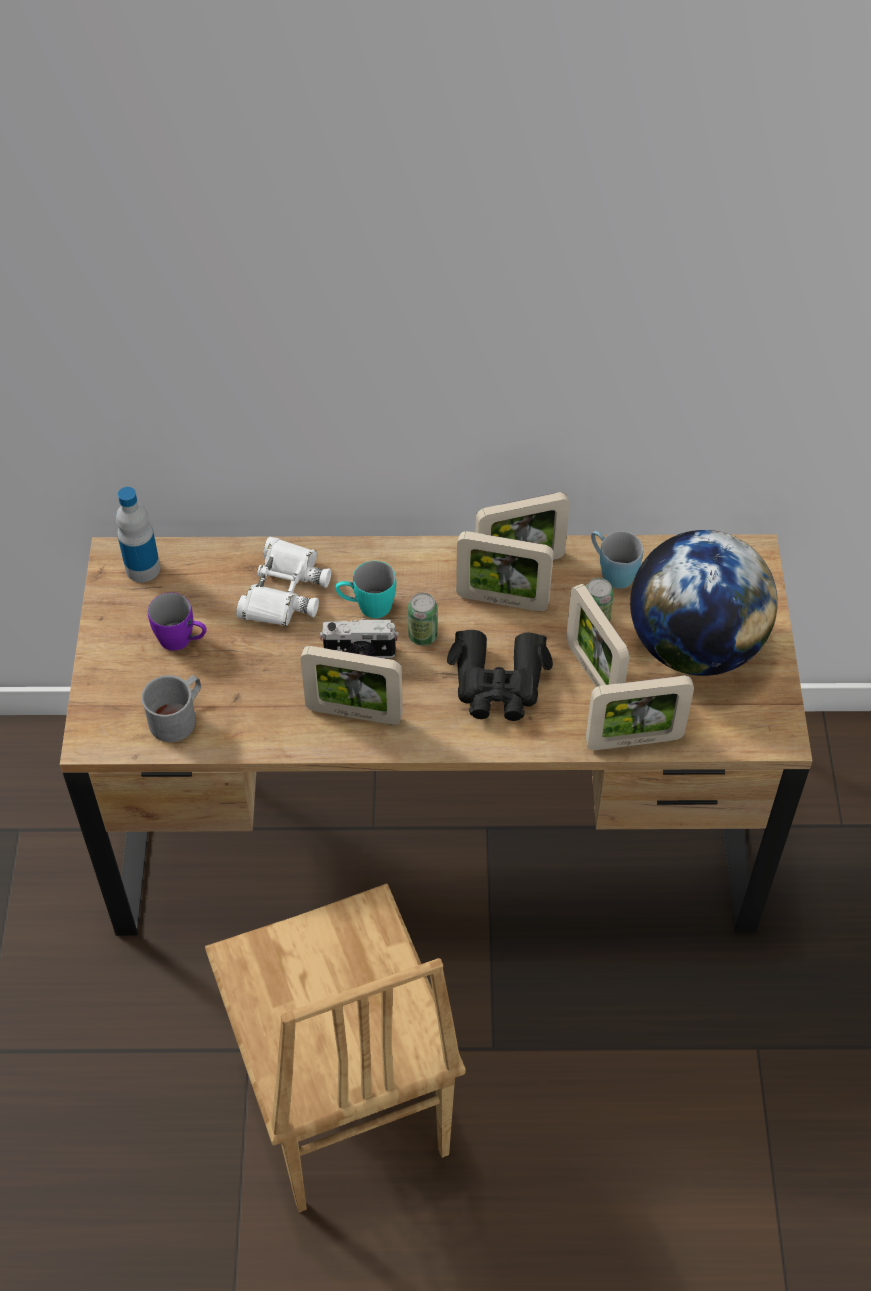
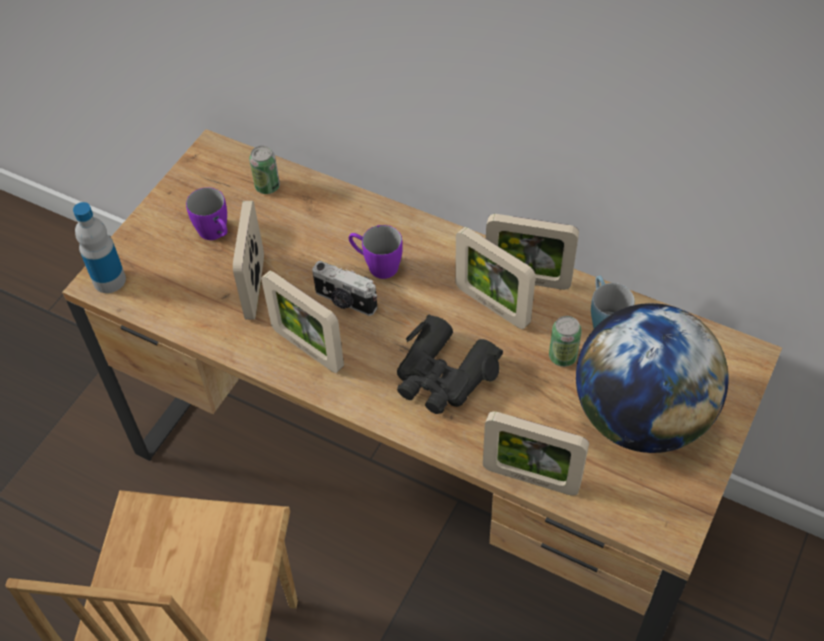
camera: 30 degrees right, 0 degrees up
bottle [116,487,160,582] -> bottle moved to [73,202,126,293]
grey mug [141,675,201,742] -> none
white binoculars [236,537,331,626] -> none
turquoise mug [336,561,396,618] -> purple mug [349,225,403,279]
can [408,593,438,646] -> can moved to [249,146,280,194]
picture frame [566,584,630,687] -> picture frame moved to [233,201,264,320]

